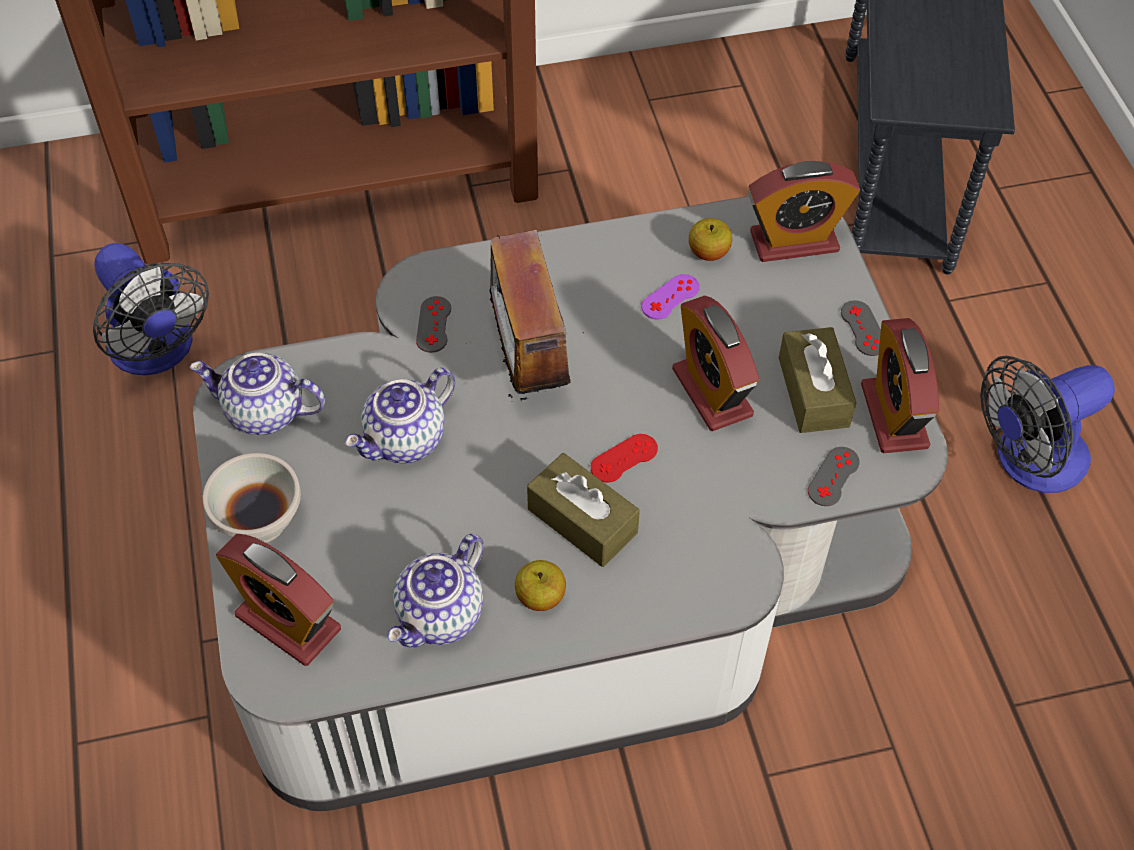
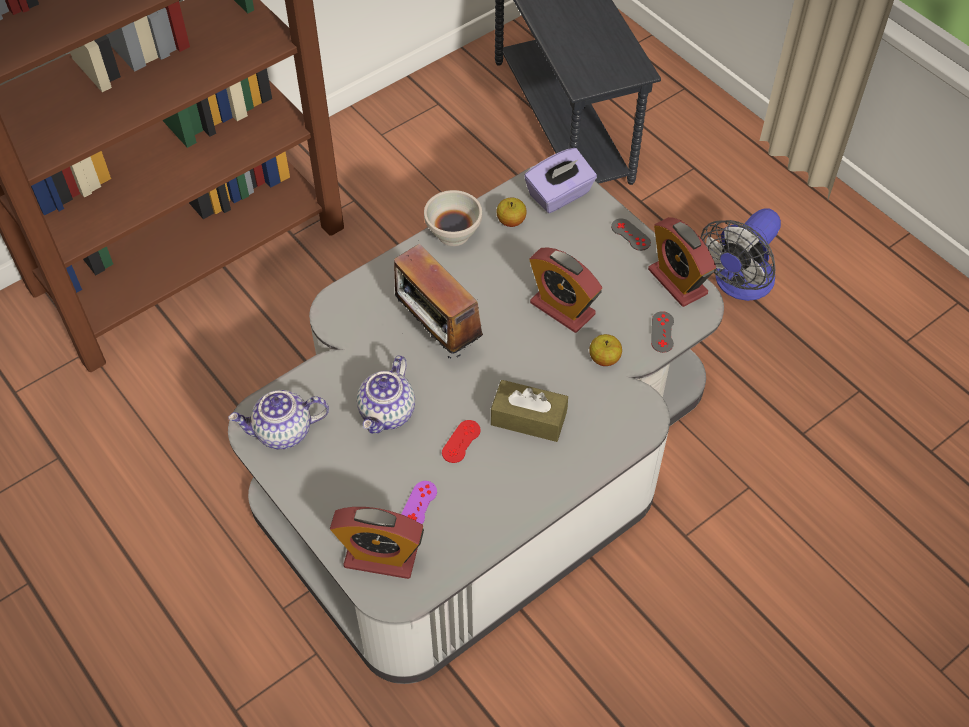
camera: 25 degrees left, 0 degrees up
fan [93,243,209,375] -> none
white bowl [203,453,301,543] -> white bowl moved to [424,190,482,246]
teapot [388,534,484,648] -> none
grey game controller [416,296,451,353] -> none
apple [515,560,566,611] -> apple moved to [589,334,622,366]
red game controller [591,434,658,483] -> red game controller moved to [442,420,481,463]
purple game controller [641,274,700,319] -> purple game controller moved to [401,481,437,524]
alarm clock [748,161,860,262] -> purple tissue box [524,148,597,213]
brown tissue box [779,327,856,433] -> none

